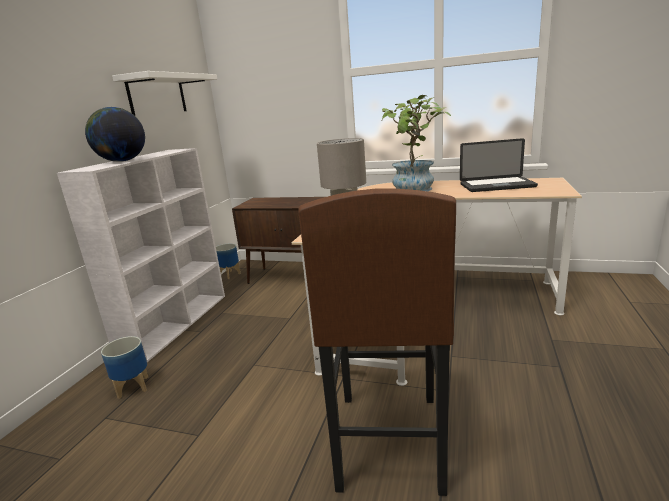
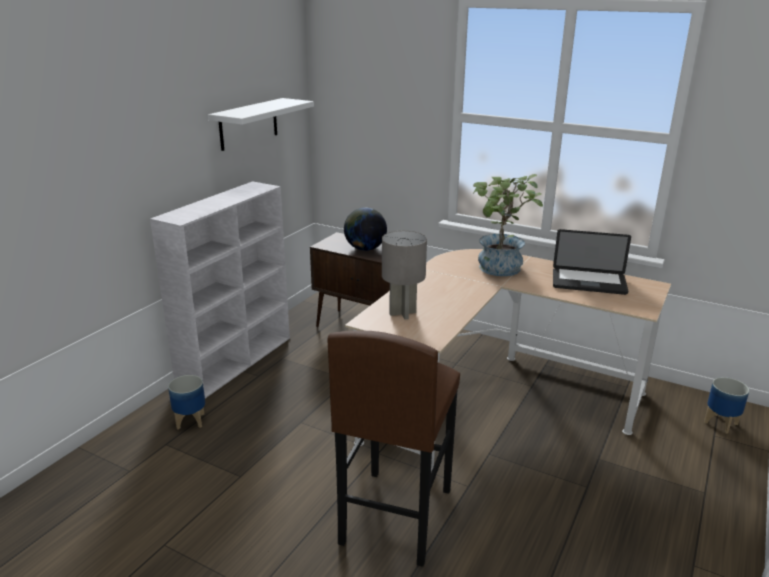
camera: 10 degrees right, 5 degrees up
globe [85,107,145,162] -> globe moved to [344,207,387,251]
planter [216,244,241,279] -> planter moved to [704,377,749,434]

